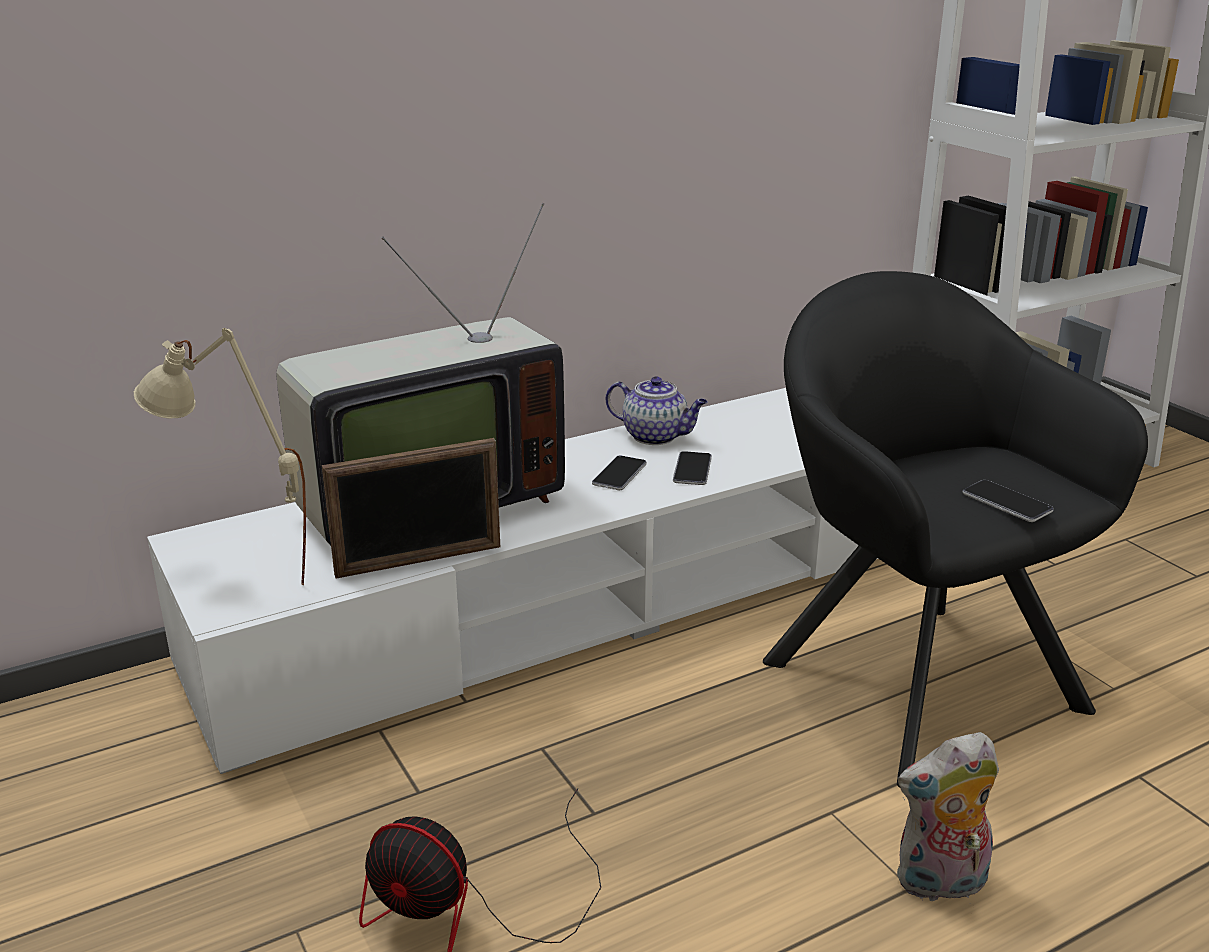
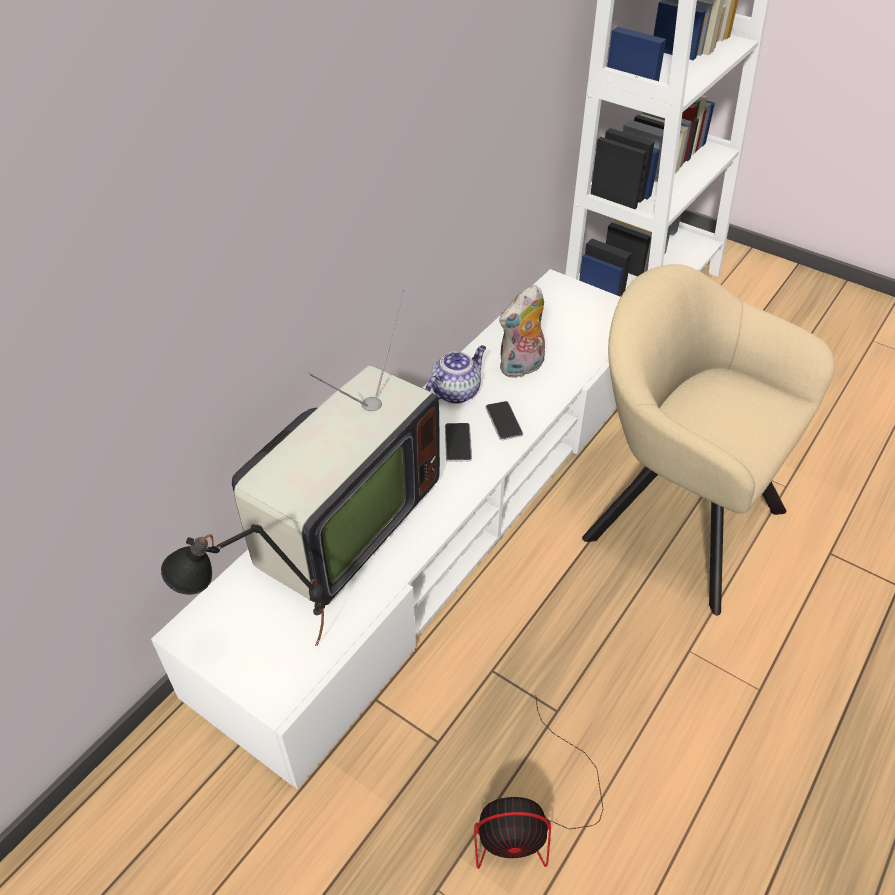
camera: 25 degrees left, 20 degrees up
beige table lamp [134,328,306,585] -> black table lamp [161,524,325,646]
picture frame [322,438,500,579] -> none
teapot [606,376,708,445] -> teapot turned 45 degrees counterclockwise [425,345,486,404]
black armchair [763,271,1148,788] -> beige armchair [582,264,835,616]
plush toy [897,732,999,904] -> plush toy moved to [499,285,545,378]
phone [963,480,1054,522] -> none

